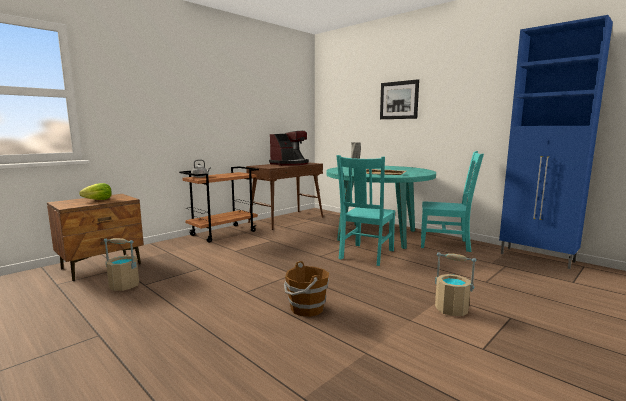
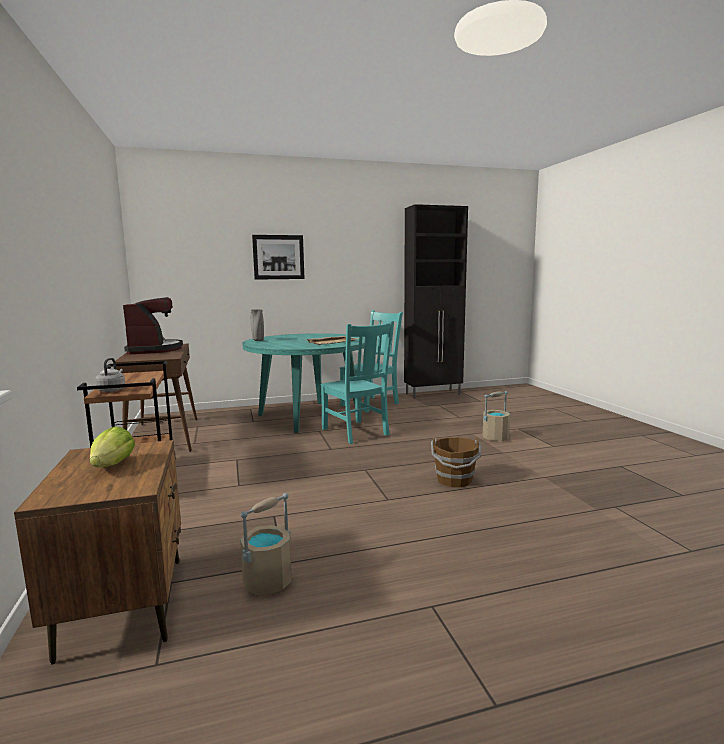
camera: 60 degrees left, 0 degrees up
blue cabinet [499,15,613,269] -> black cabinet [404,204,468,399]

